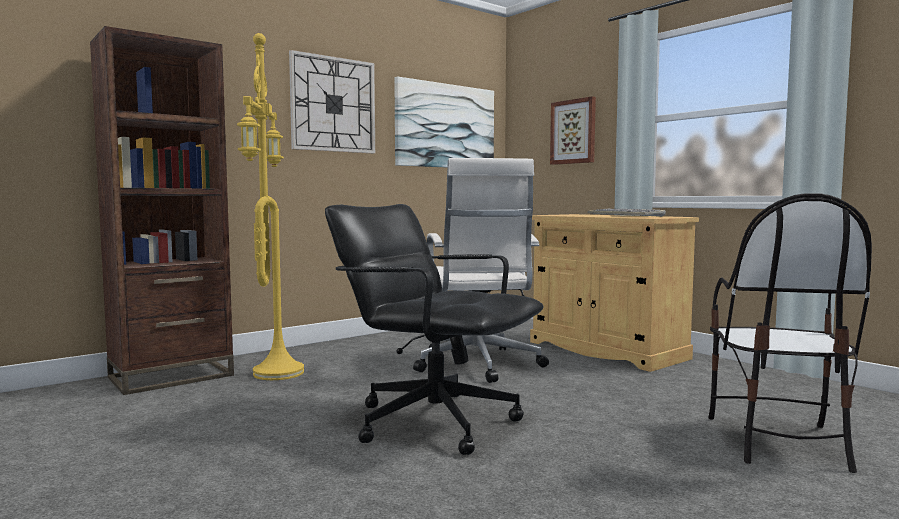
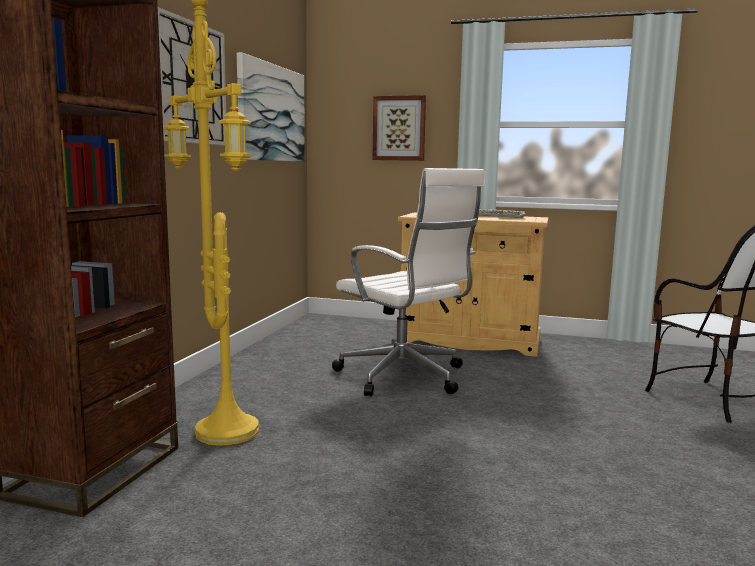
camera: 35 degrees left, 5 degrees up
black office chair [325,204,544,455] -> none

